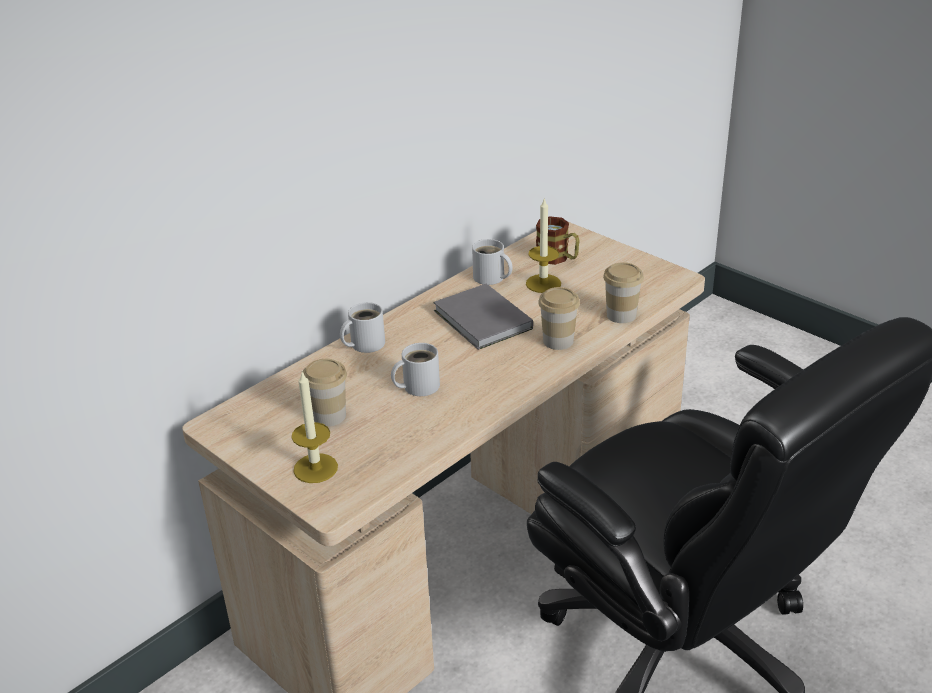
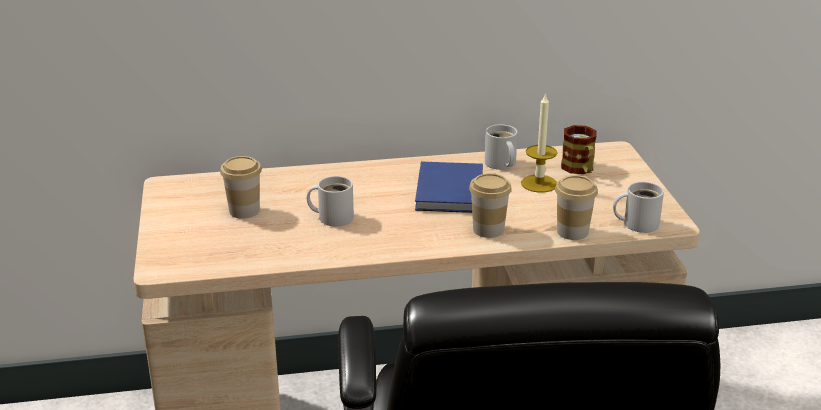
camera: 35 degrees right, 5 degrees down
candle [292,372,338,483] -> none
white mug [340,302,385,353] -> white mug moved to [613,182,664,233]
grey book [433,284,533,350] -> blue book [415,162,483,213]

